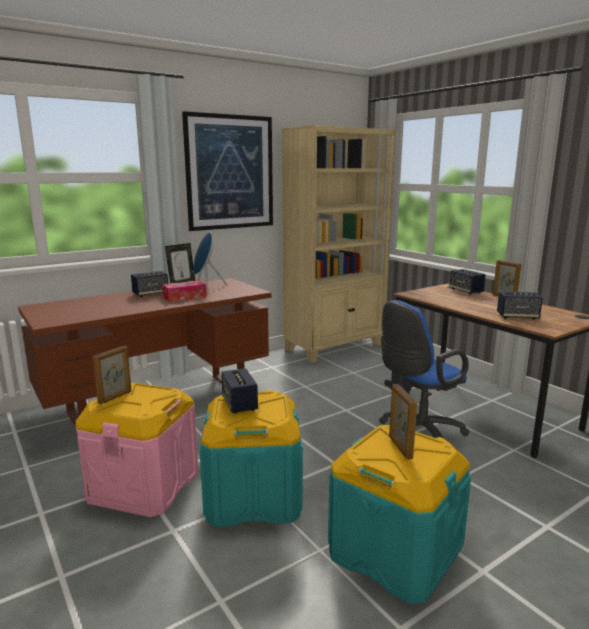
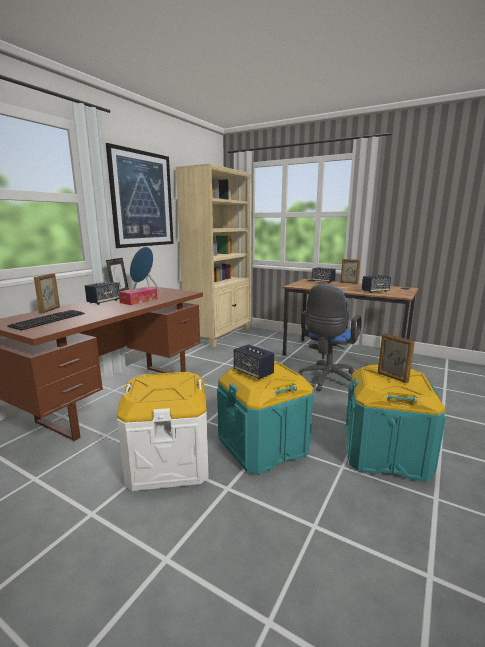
camera: 25 degrees left, 0 degrees up
pink storage box [75,383,198,517] -> white storage box [117,372,209,491]
picture frame [93,346,131,404] -> picture frame moved to [34,273,60,314]
none -> keyboard [7,310,85,330]

